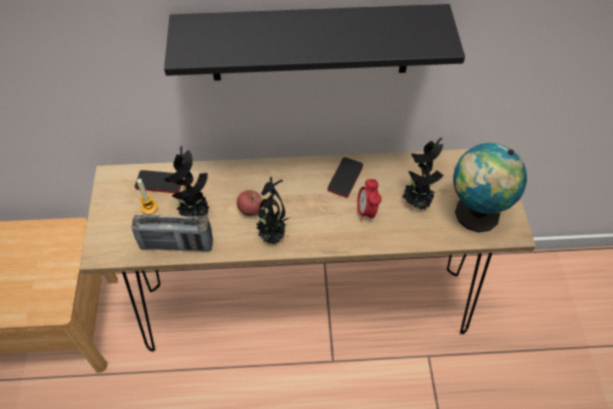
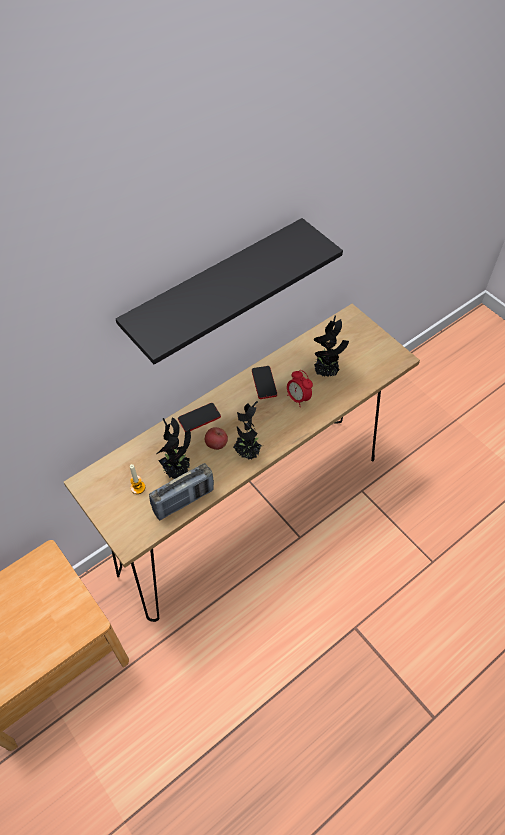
camera: 35 degrees left, 0 degrees up
phone [135,170,181,193] -> phone moved to [178,403,221,432]
globe [453,143,527,232] -> none

